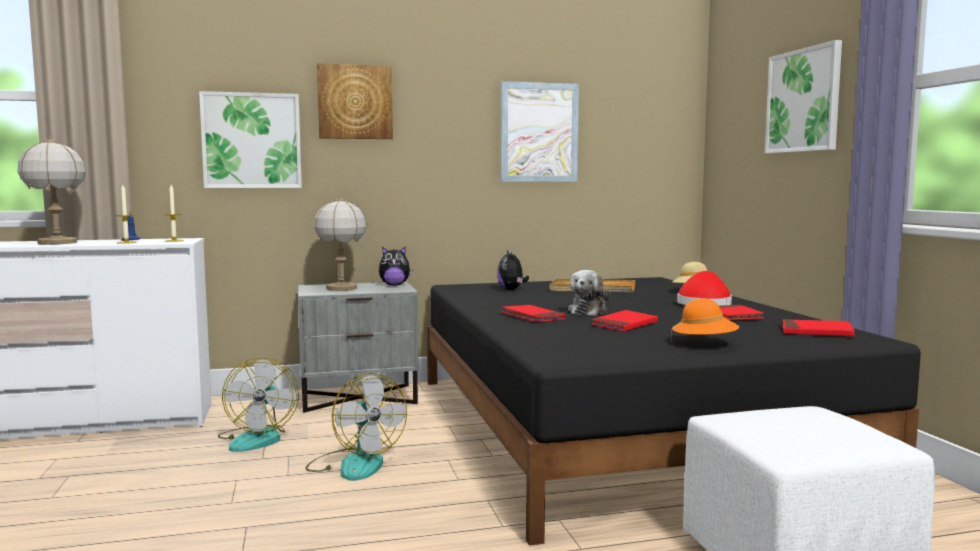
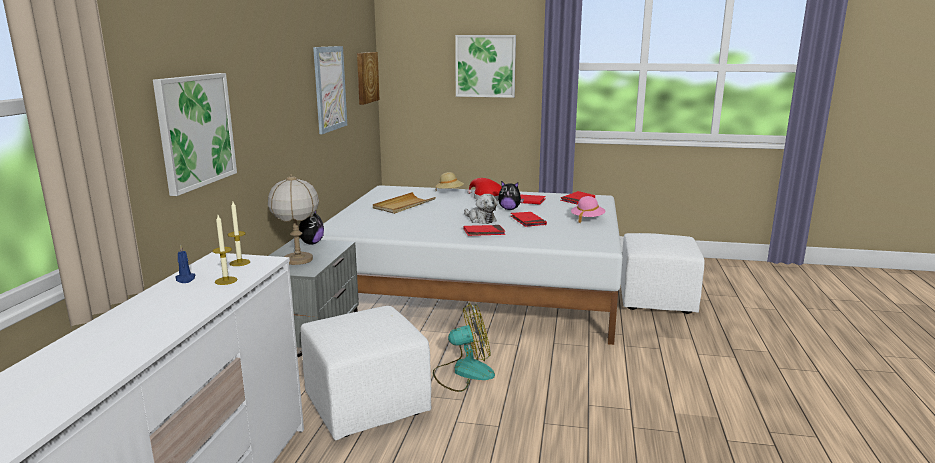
camera: 65 degrees left, 10 degrees up
table lamp [17,136,86,245] -> none
fan [218,357,299,452] -> white ottoman [301,306,431,440]
picture [317,63,393,139] -> picture moved to [357,52,379,105]
black bed [427,277,921,546] -> white bed [321,185,623,345]
plush toy [497,251,529,290] -> plush toy moved to [498,181,524,210]
orange hat [671,299,739,338] -> pink hat [571,196,605,223]

